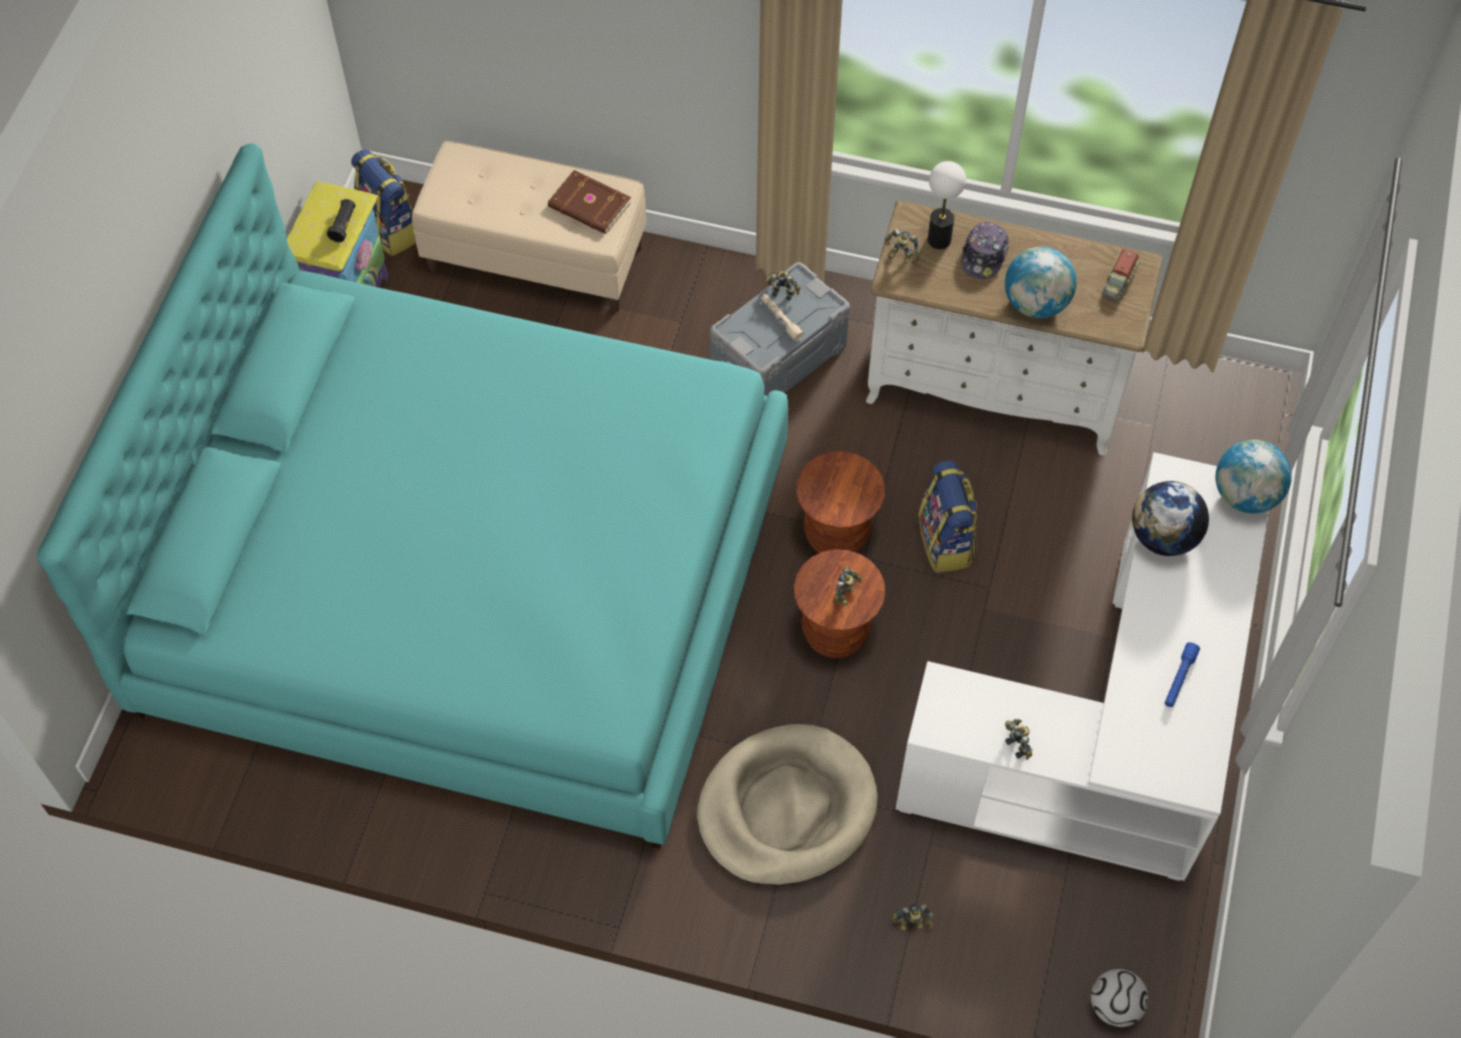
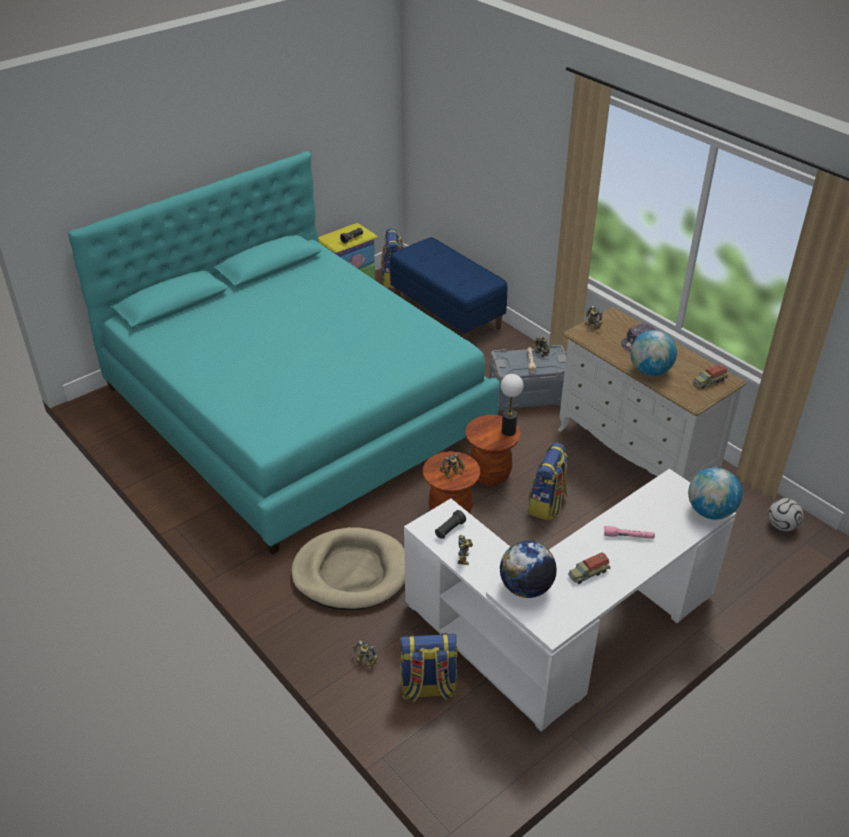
camera: 35 degrees right, 20 degrees down
beige bench [412,141,646,313] -> blue bench [390,237,508,341]
brown book [548,170,631,234] -> none
table lamp [928,161,966,249] -> table lamp moved to [501,374,524,436]
football [1091,969,1149,1027] -> football moved to [768,498,803,531]
globe [1132,481,1209,556] -> globe moved to [500,541,557,598]
blue flashlight [1165,642,1200,707] -> toy truck [568,552,610,584]
none -> backpack [400,633,458,702]
none -> black flashlight [435,510,466,539]
none -> pink flashlight [604,526,655,539]

